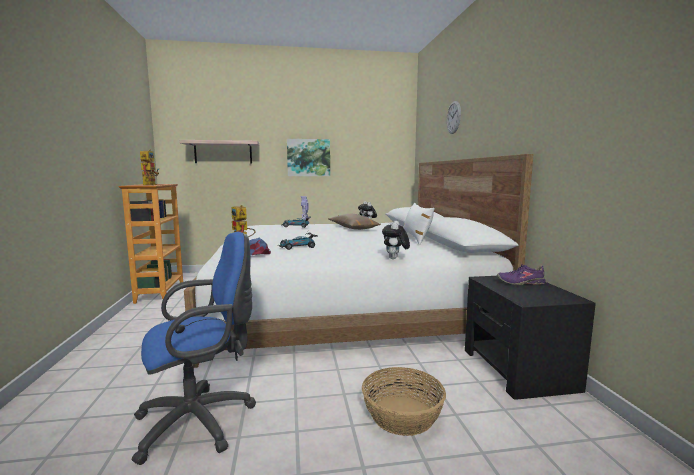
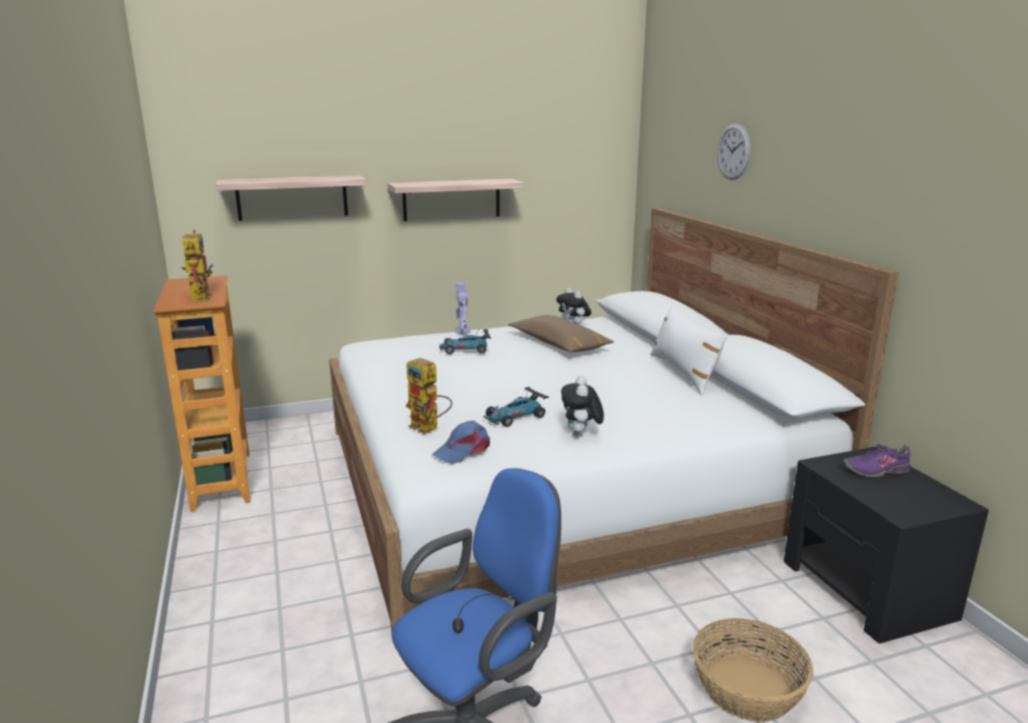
camera: 10 degrees left, 10 degrees up
picture [287,139,330,176] -> shelf [388,179,525,221]
plush toy [382,220,410,259] -> plush toy moved to [561,376,604,437]

